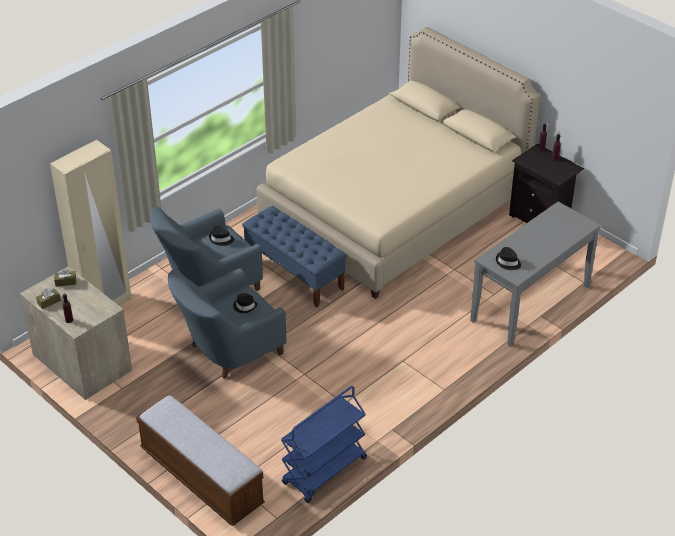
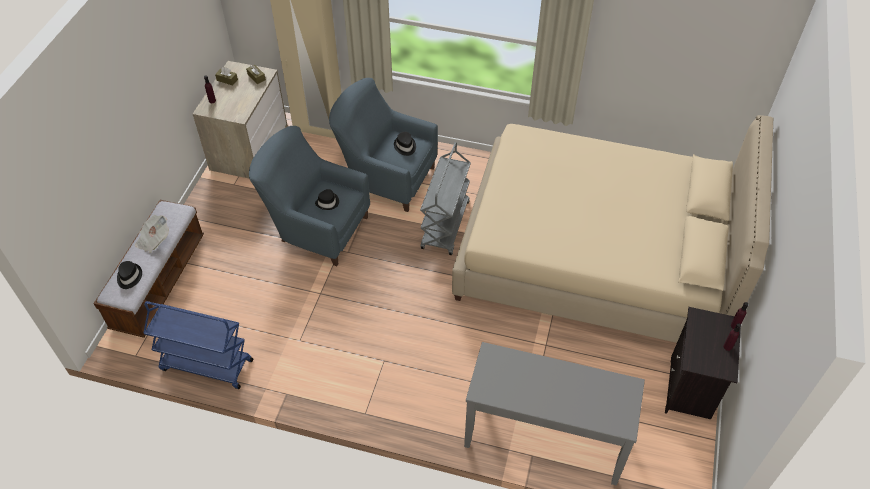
camera: 60 degrees right, 10 degrees up
blue bench [242,206,347,308] -> grey cart [420,142,471,255]
black hat [496,247,521,270] -> black hat moved to [117,261,142,289]
none -> newspaper [135,215,169,253]

